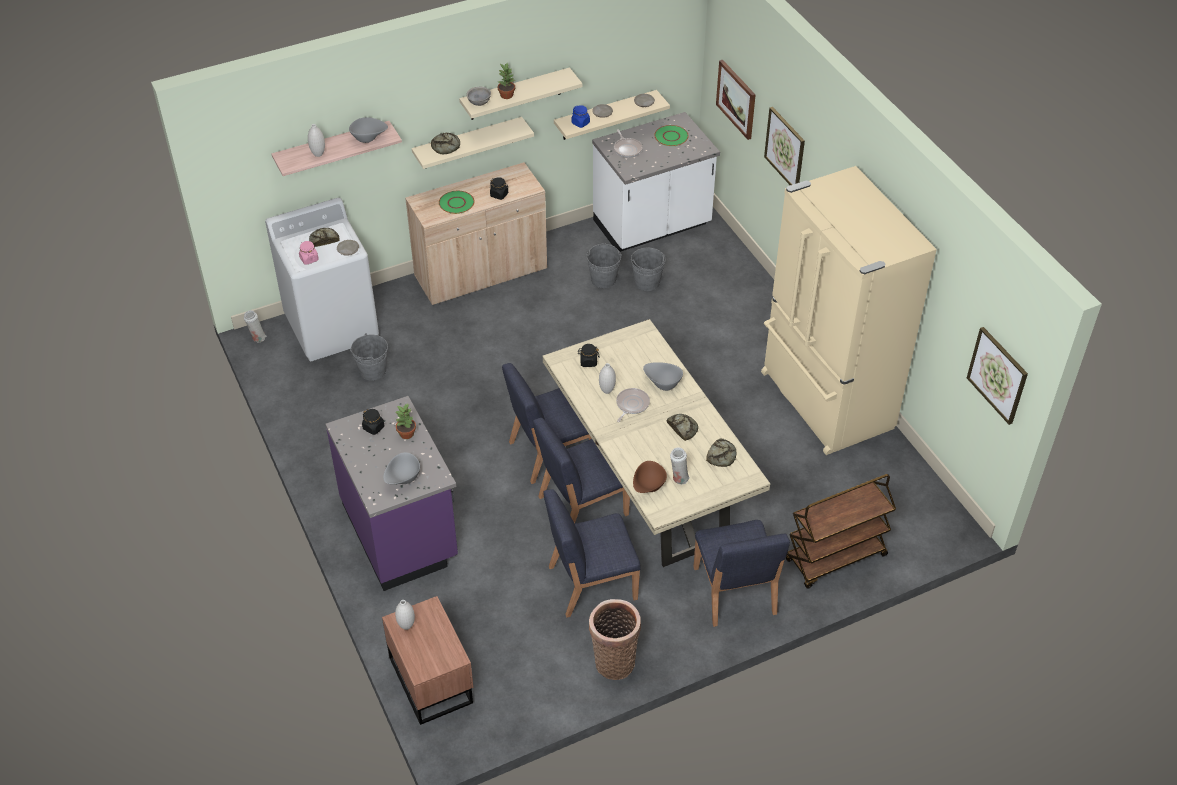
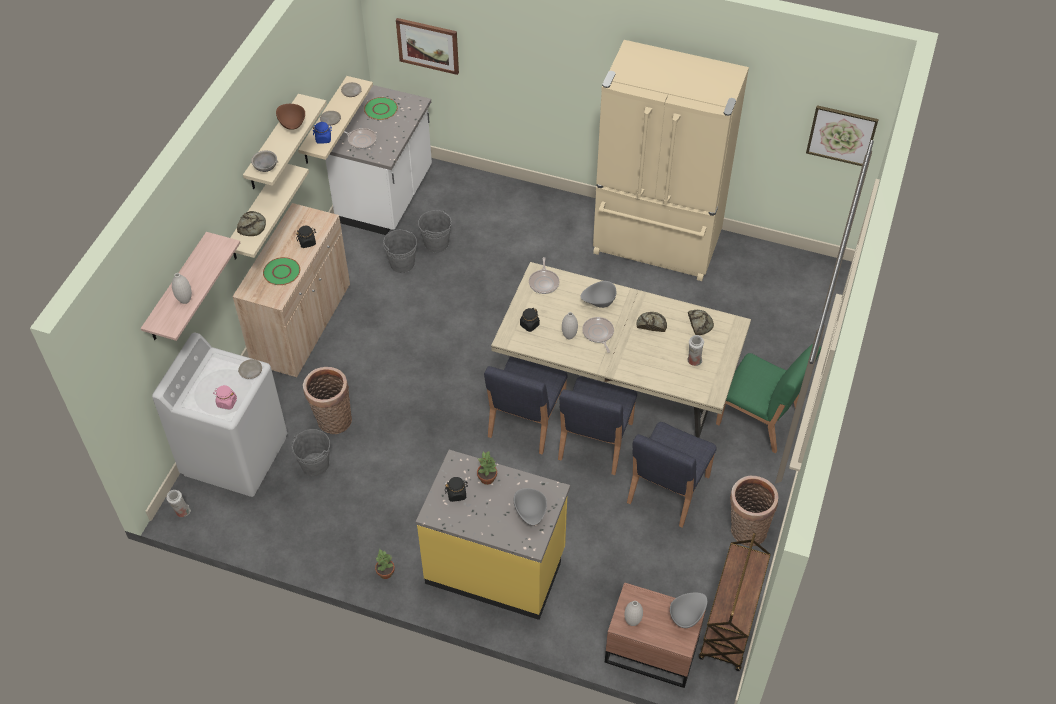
camera: 45 degrees left, 5 degrees up
bread [309,228,340,247] -> none
purple counter [326,396,458,591] -> yellow counter [416,450,570,620]
grey bowl [349,117,388,143] -> grey bowl moved to [670,593,707,628]
potted plant [498,63,515,99] -> potted plant moved to [375,550,395,579]
brown bowl [633,461,667,493] -> brown bowl moved to [276,104,305,130]
blue chair [694,520,790,627] -> green chair [716,344,821,453]
picture [764,107,805,185] -> none
brown cart [786,474,896,589] -> brown cart moved to [699,533,771,671]
none -> basket [303,367,352,434]
none -> frying pan [529,257,559,294]

